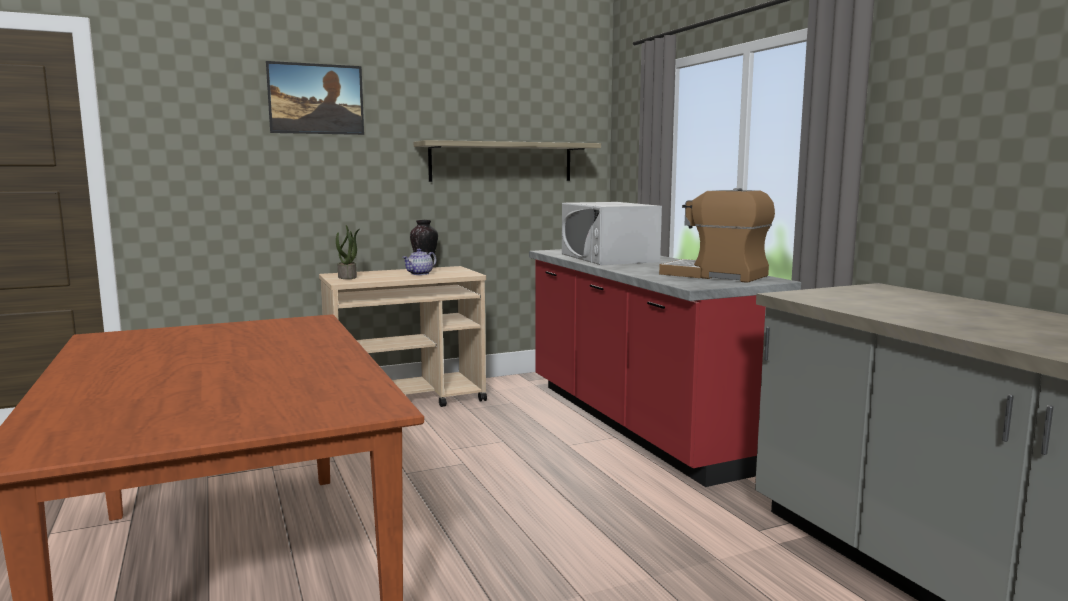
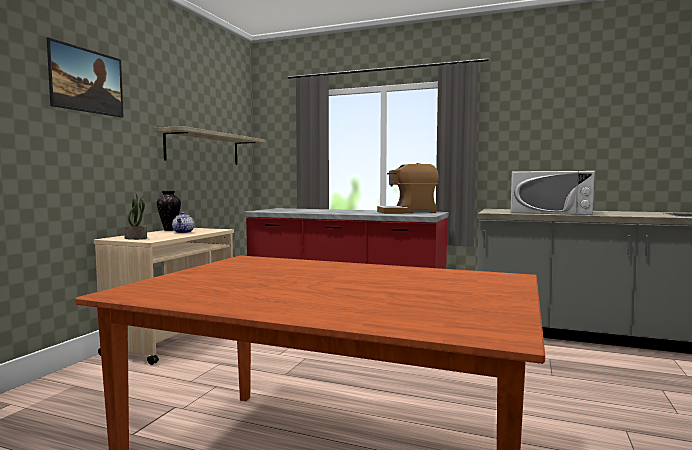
camera: 45 degrees left, 5 degrees down
white microwave [562,202,662,265] -> white microwave moved to [511,171,595,215]

